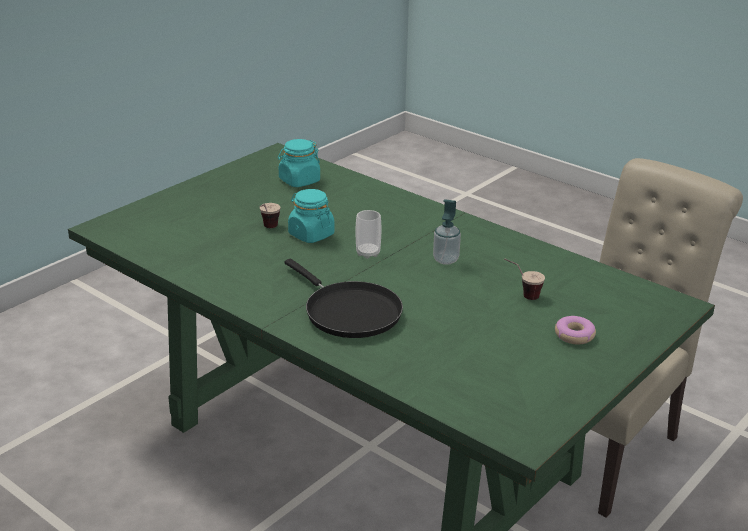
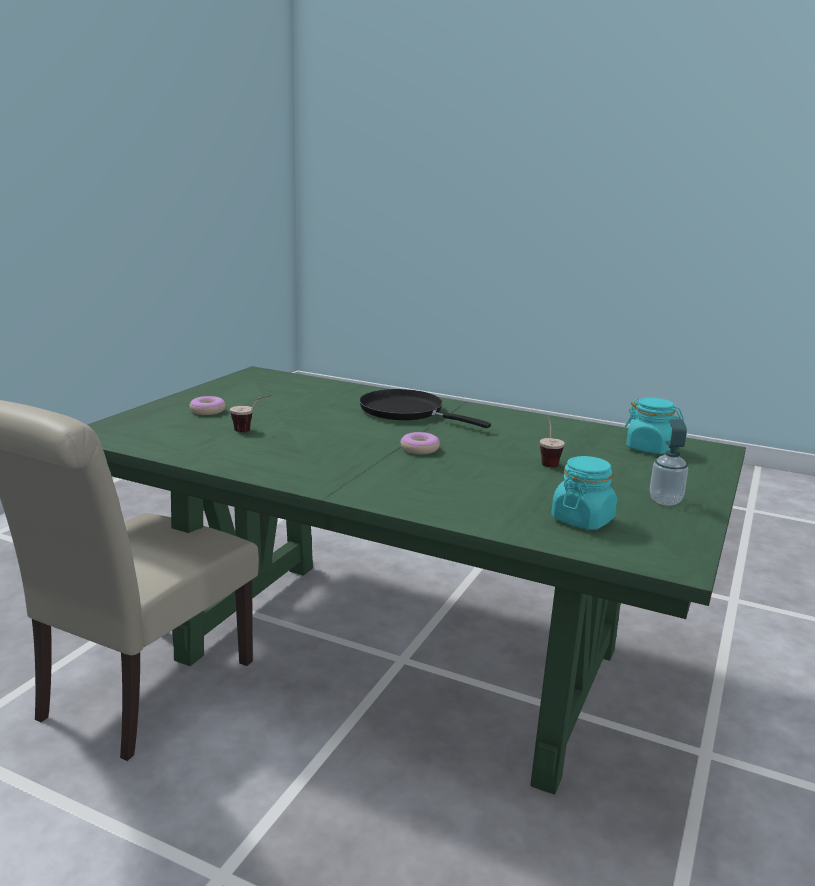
camera: 165 degrees right, 10 degrees down
turquoise jar [288,189,334,243] -> turquoise jar moved to [625,398,684,454]
cup [356,210,381,259] -> donut [400,432,440,454]
soap dispenser [433,199,461,265] -> soap dispenser moved to [650,419,688,506]

